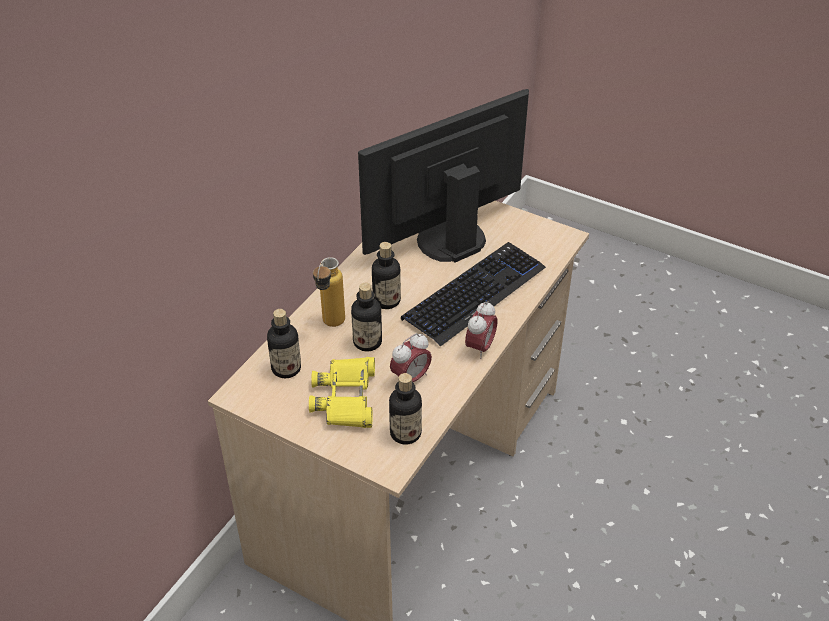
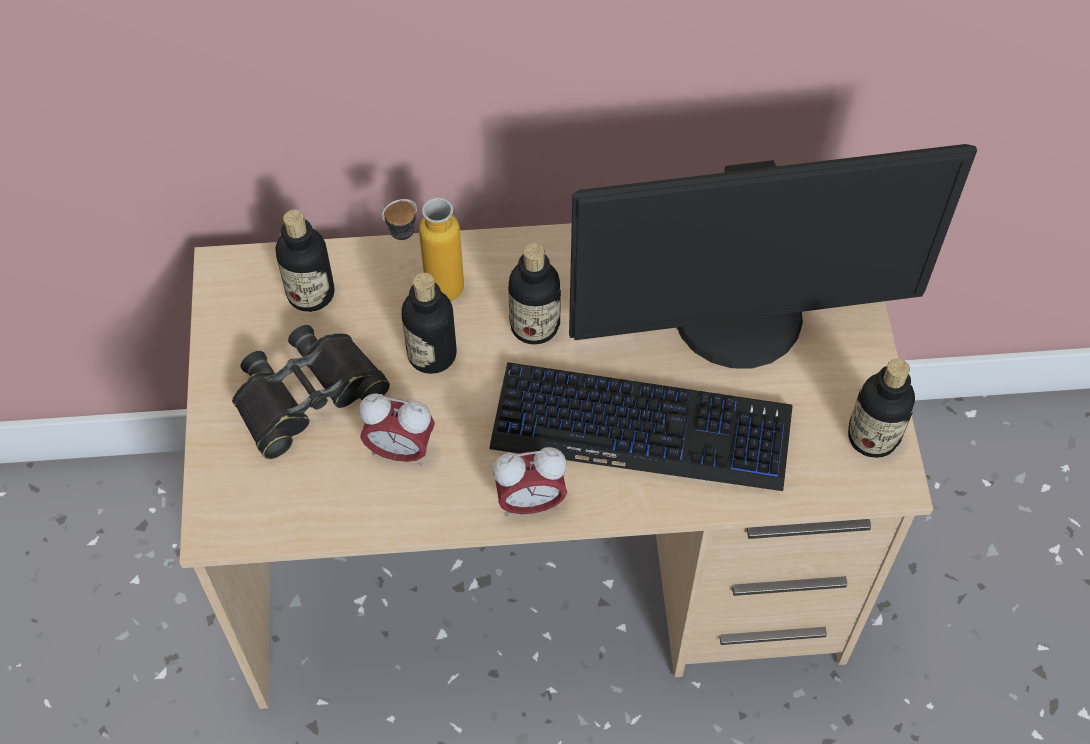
camera: 55 degrees right, 15 degrees up
yellow binoculars [309,357,375,428] -> black binoculars [232,325,390,459]
monitor [358,89,529,262] -> monitor turned 150 degrees clockwise [569,144,977,368]
bottle [389,373,422,445] -> bottle moved to [848,358,915,458]

